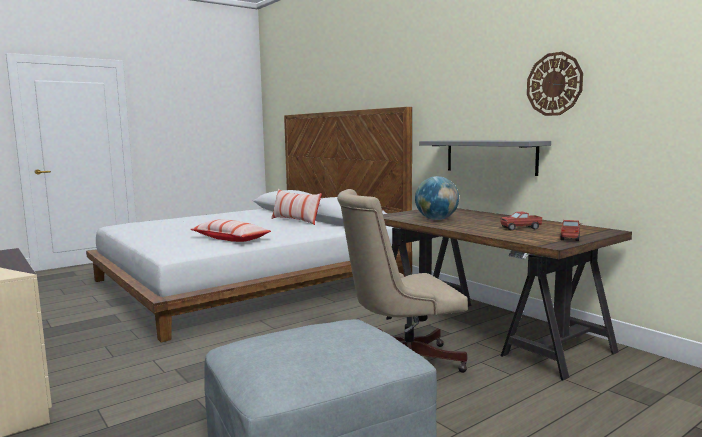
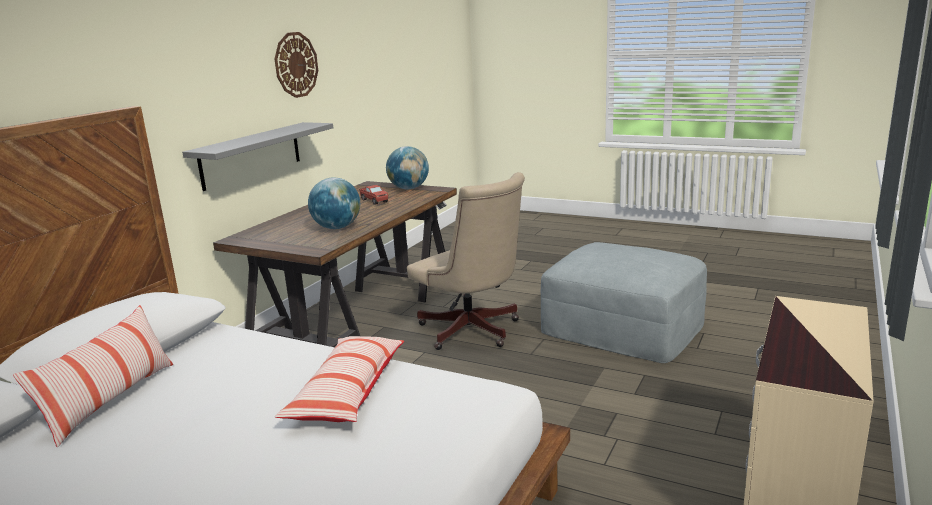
camera: 115 degrees left, 10 degrees up
toy truck [560,220,582,241] -> globe [386,146,429,189]

